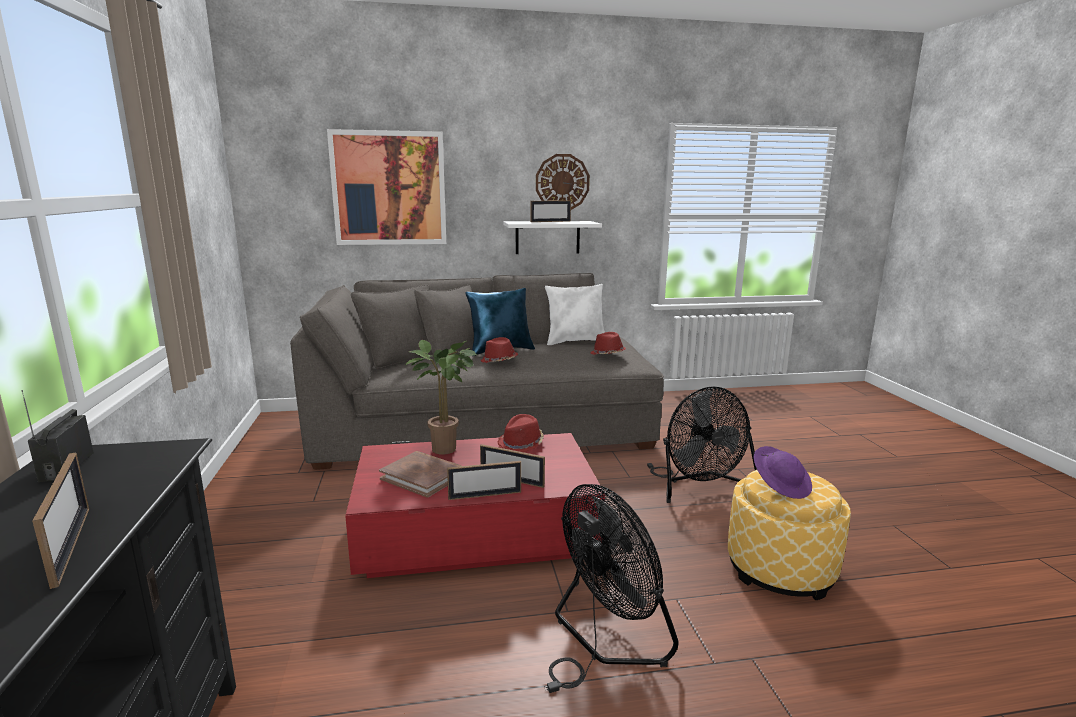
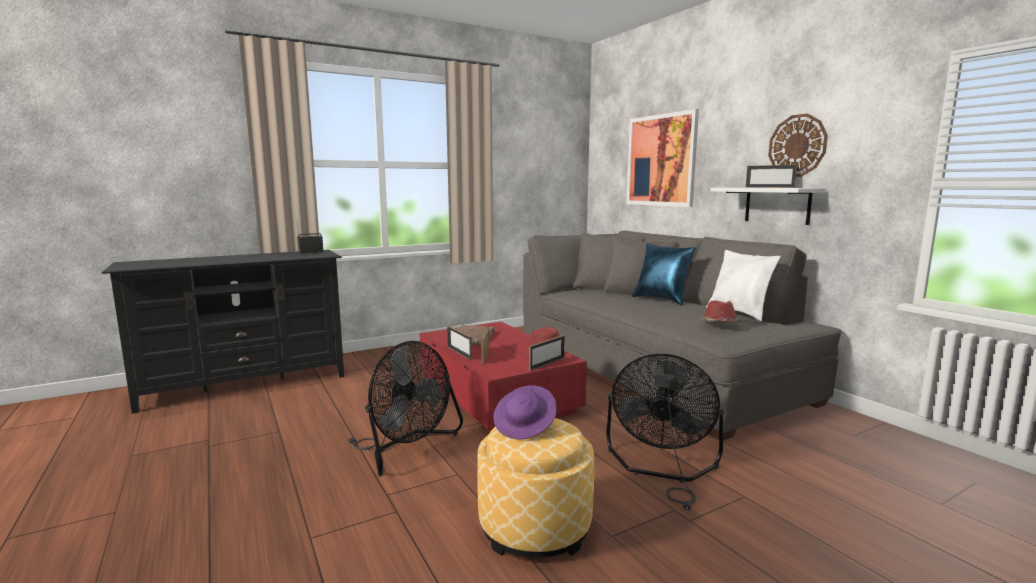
camera: 70 degrees right, 5 degrees down
picture frame [32,453,89,589] -> picture frame moved to [529,335,565,371]
potted plant [405,340,477,454] -> none
red hat [481,337,518,363] -> none
black fan [647,387,757,503] -> black fan turned 150 degrees clockwise [606,354,724,510]

